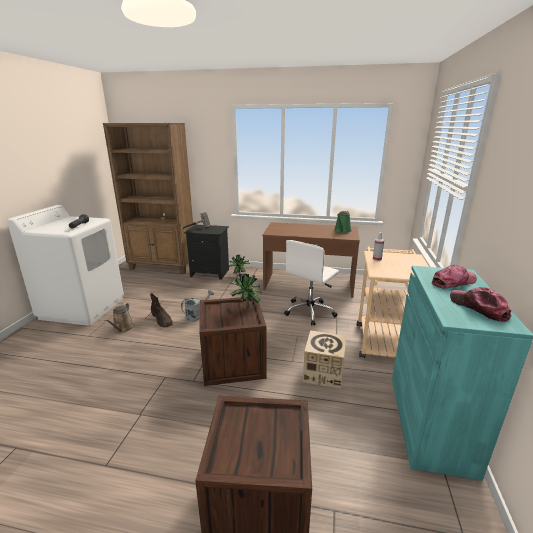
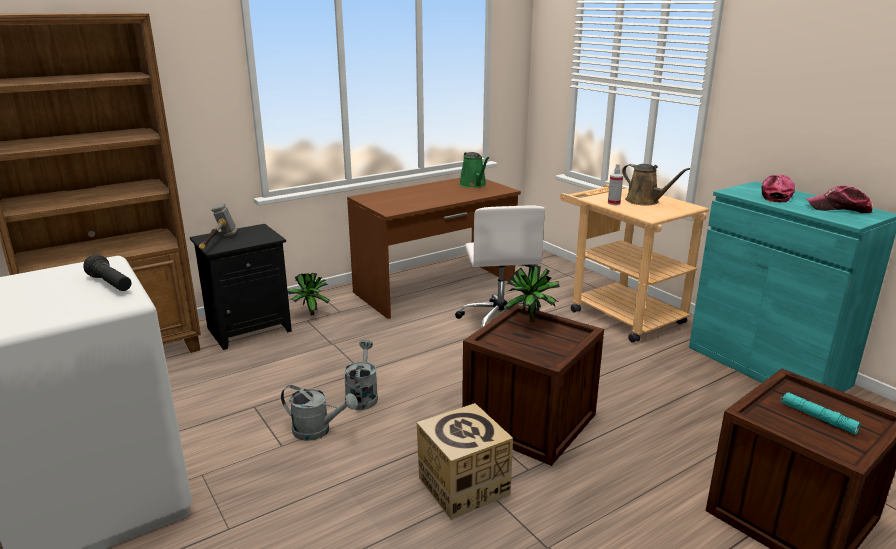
camera: 45 degrees left, 0 degrees up
brown watering can [104,303,135,333] -> brown watering can moved to [622,164,690,205]
brown boot [150,293,173,327] -> grey watering can [281,385,358,441]
cardboard box [303,330,346,389] -> cardboard box moved to [417,403,513,520]
none -> turquoise flashlight [780,392,861,434]

